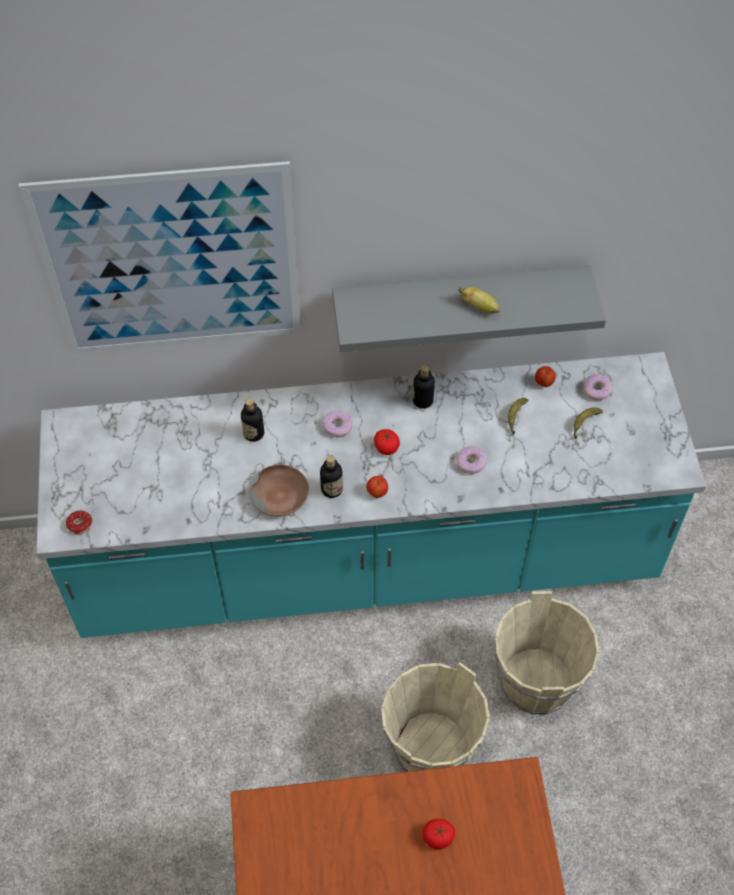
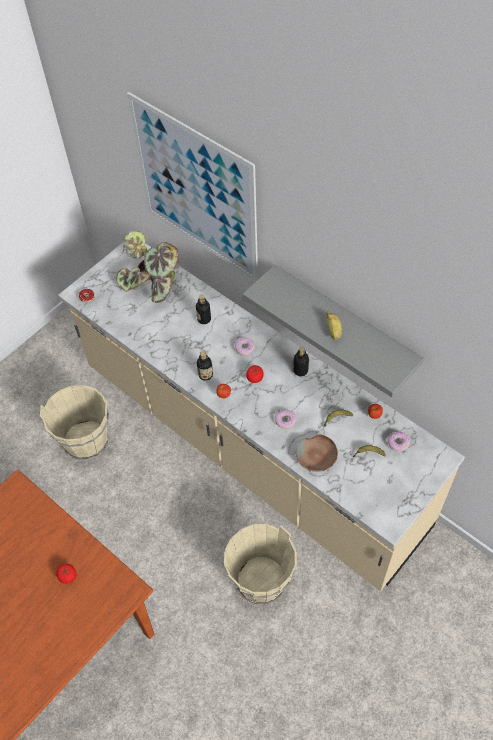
camera: 50 degrees right, 0 degrees up
turquoise counter [36,352,706,638] -> beige counter [58,243,465,591]
brown bowl [249,465,309,516] -> brown bowl moved to [296,434,338,472]
beige bucket [381,662,490,772] -> beige bucket moved to [40,385,109,460]
none -> potted plant [116,231,179,303]

